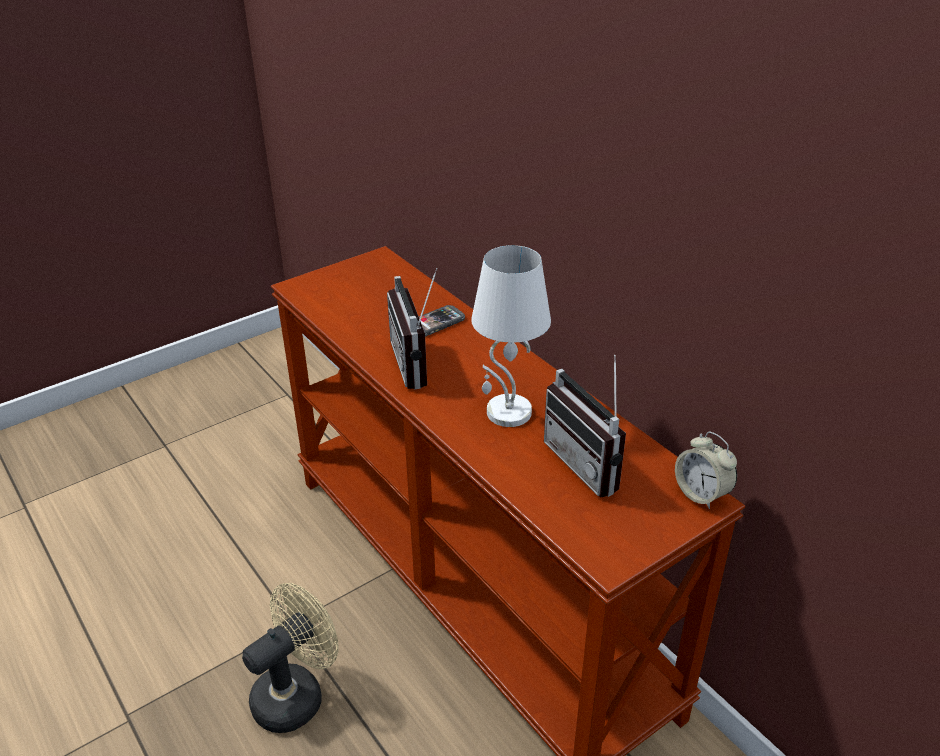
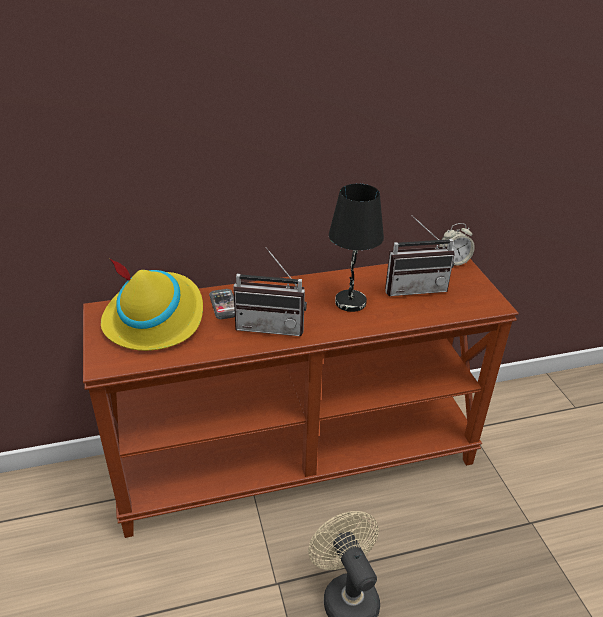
camera: 70 degrees left, 0 degrees up
white table lamp [471,245,551,427] -> black table lamp [329,184,384,312]
none -> yellow hat [101,259,203,351]

